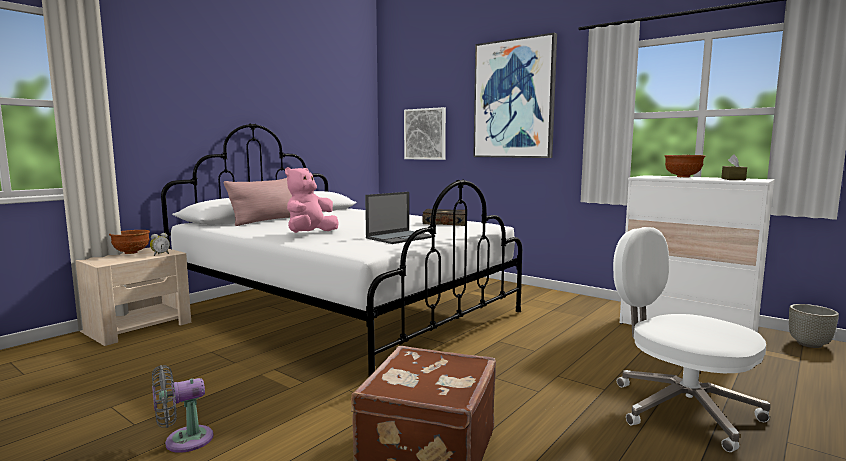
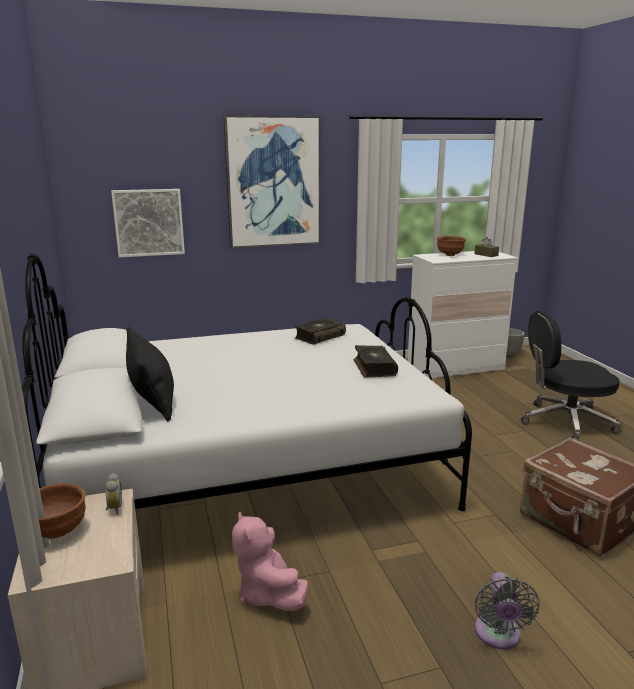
camera: 55 degrees left, 10 degrees up
pink pillow [224,178,292,226] -> black pillow [126,327,174,421]
pink plush toy [285,167,339,233] -> pink plush toy moved to [232,511,309,611]
laptop [365,192,432,244] -> book [354,345,398,377]
white office chair [613,227,770,452] -> black office chair [521,311,621,441]

